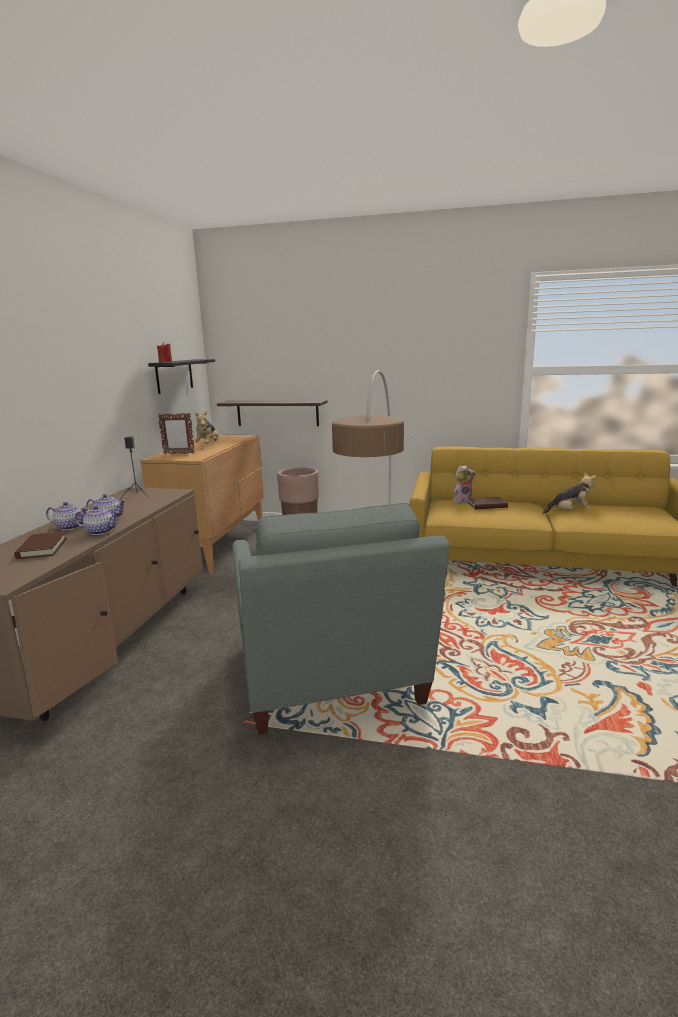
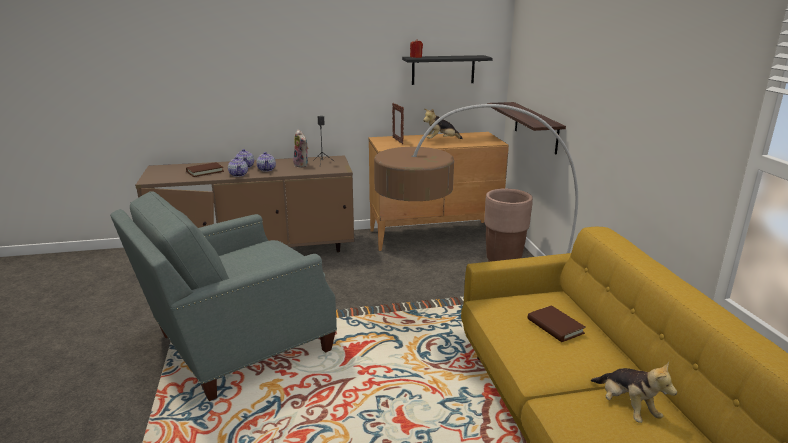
camera: 65 degrees right, 5 degrees up
plush toy [453,465,476,504] -> plush toy moved to [293,130,309,168]

